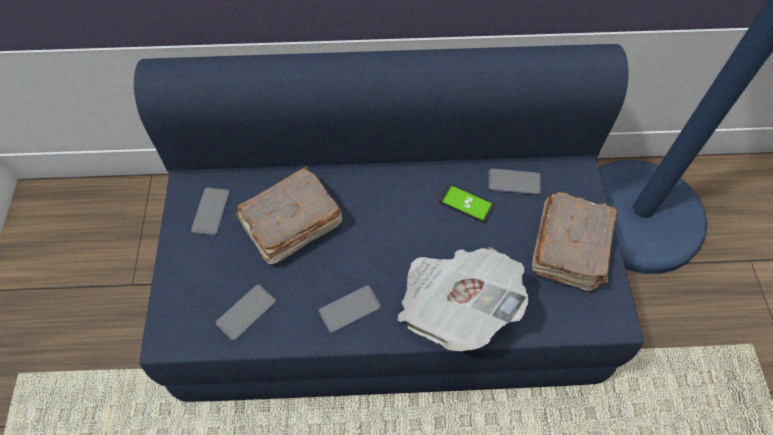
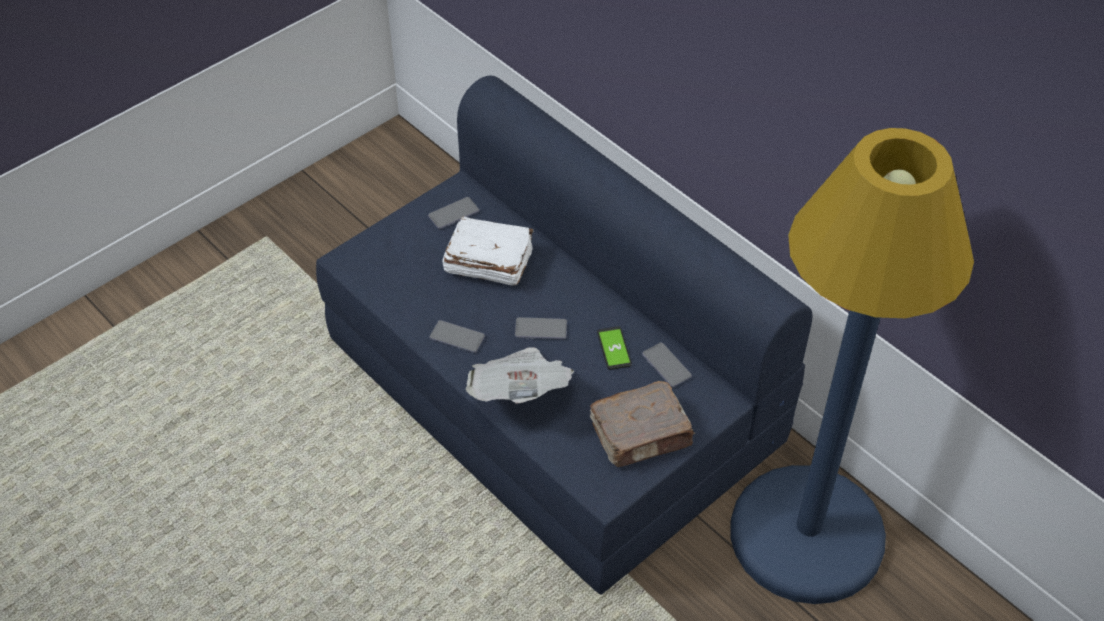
camera: 50 degrees right, 10 degrees down
phone [216,284,276,341] -> phone moved to [515,317,567,339]
brown book [236,166,342,265] -> white book [442,216,534,285]

